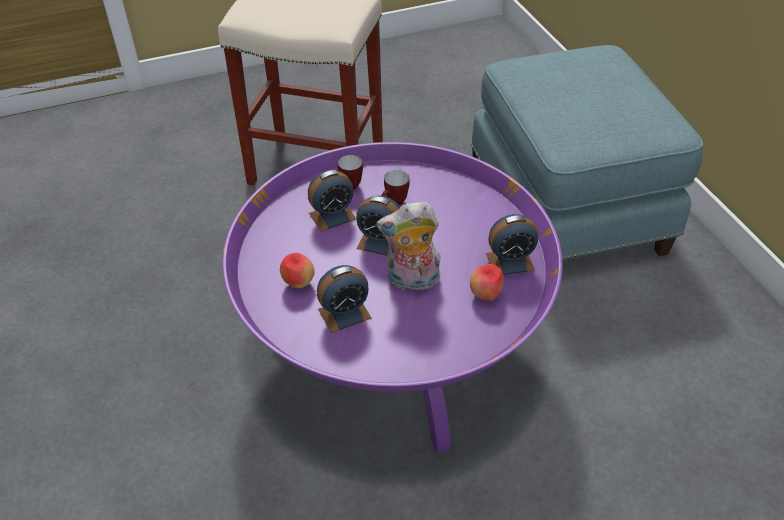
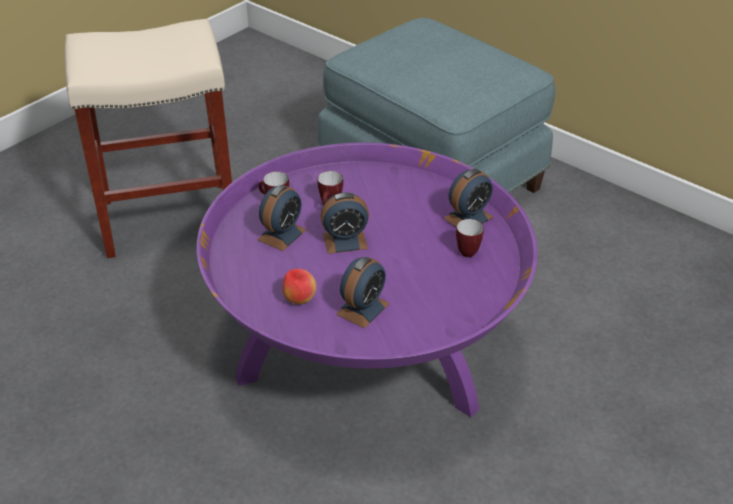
camera: 30 degrees left, 5 degrees down
plush toy [377,202,441,294] -> none
apple [470,264,504,301] -> mug [456,219,484,257]

